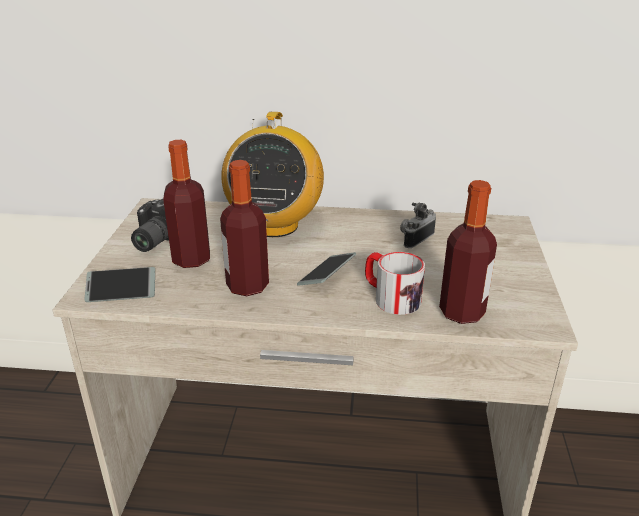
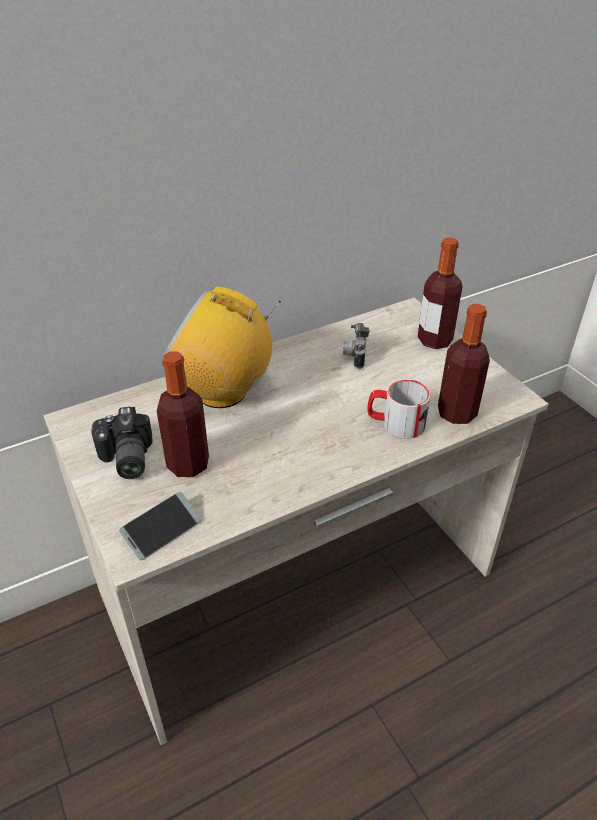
camera: 35 degrees left, 10 degrees up
bottle [220,160,269,296] -> bottle moved to [418,238,463,349]
radio [221,112,324,237] -> radio turned 135 degrees clockwise [162,286,281,408]
phone [297,252,356,286] -> none

